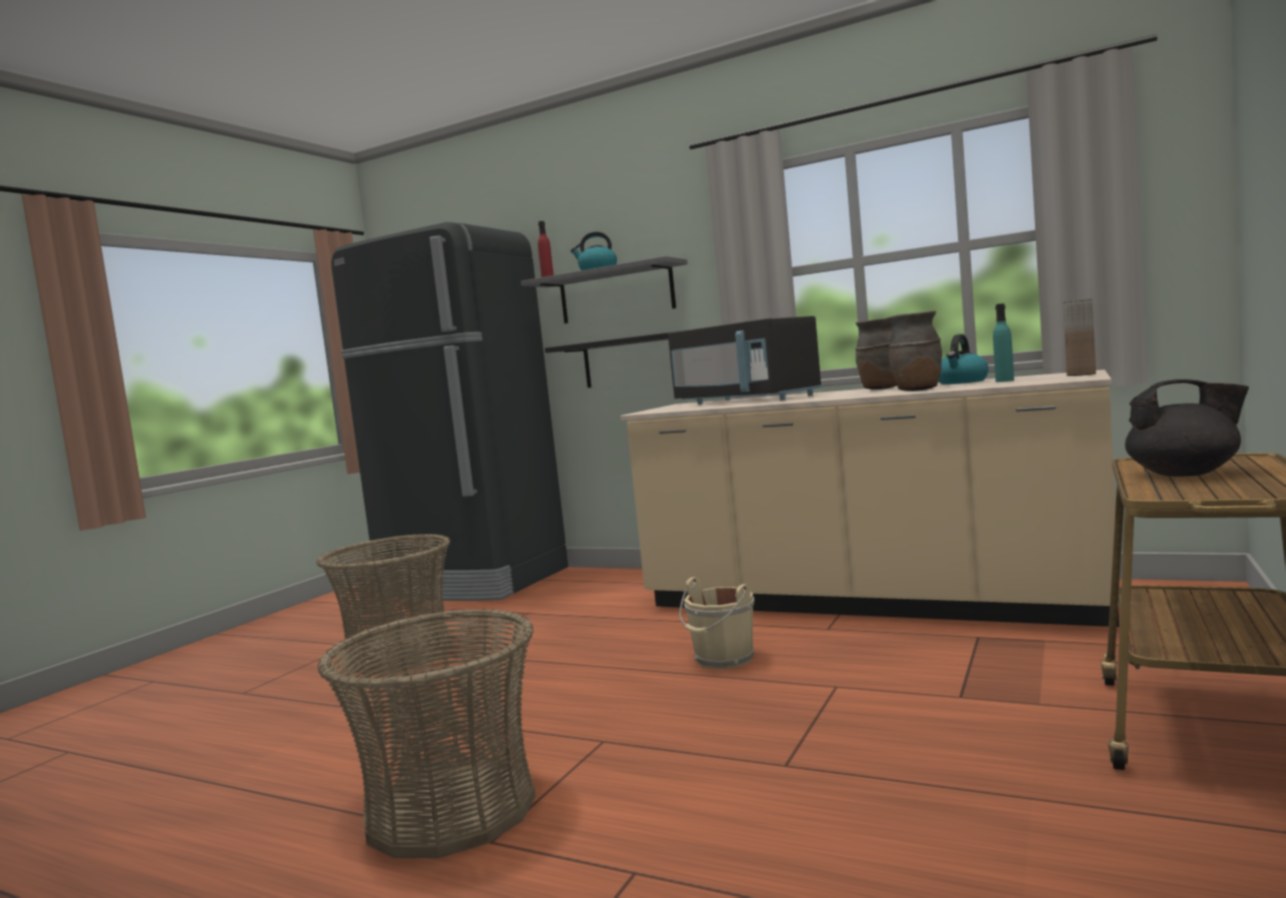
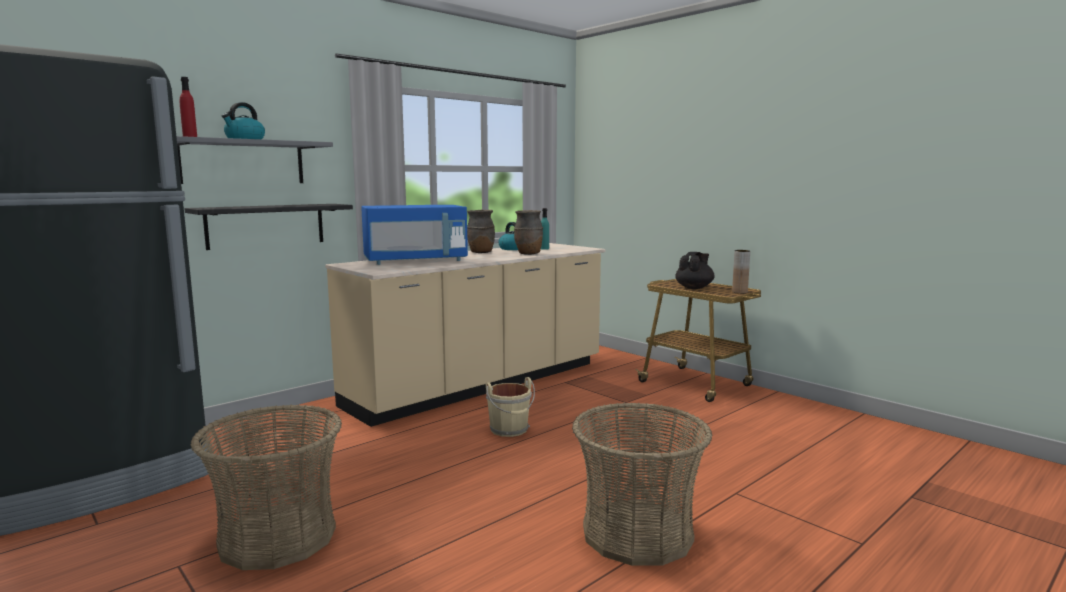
camera: 70 degrees left, 5 degrees up
black microwave [668,316,822,404] -> blue microwave [361,205,468,265]
brown vase [1063,299,1096,376] -> brown vase moved to [732,250,750,294]

